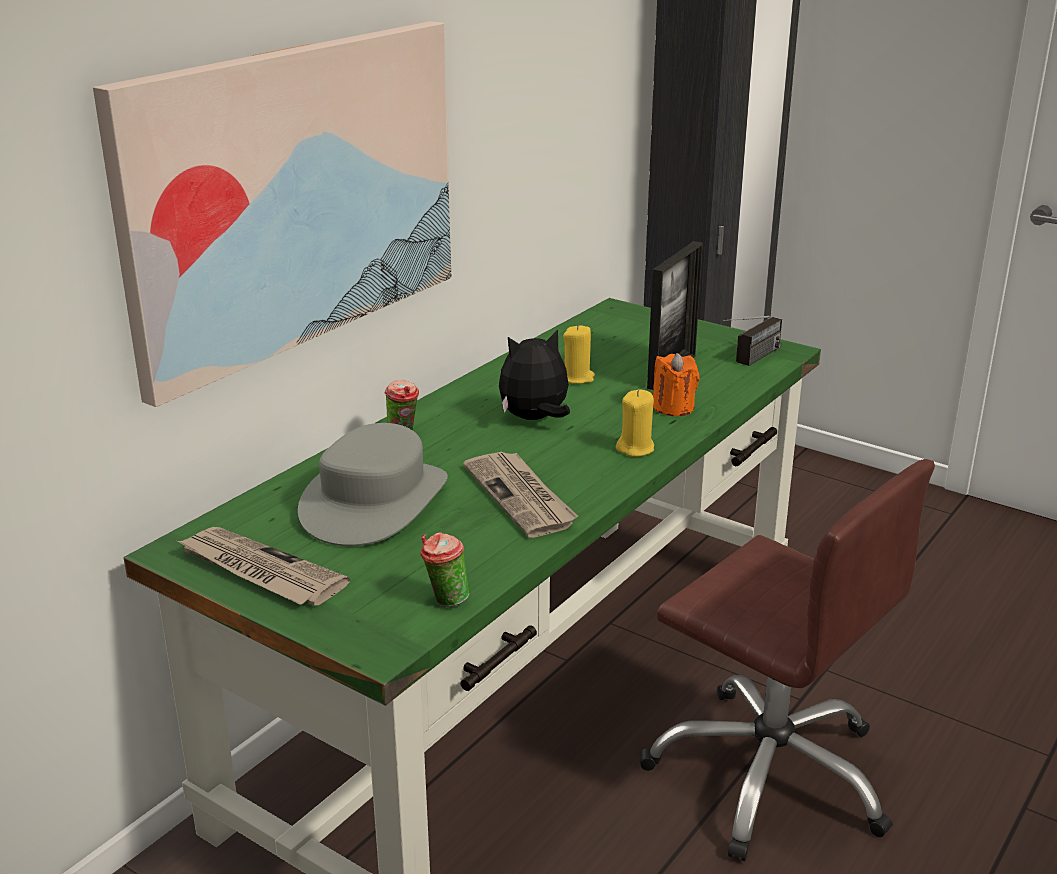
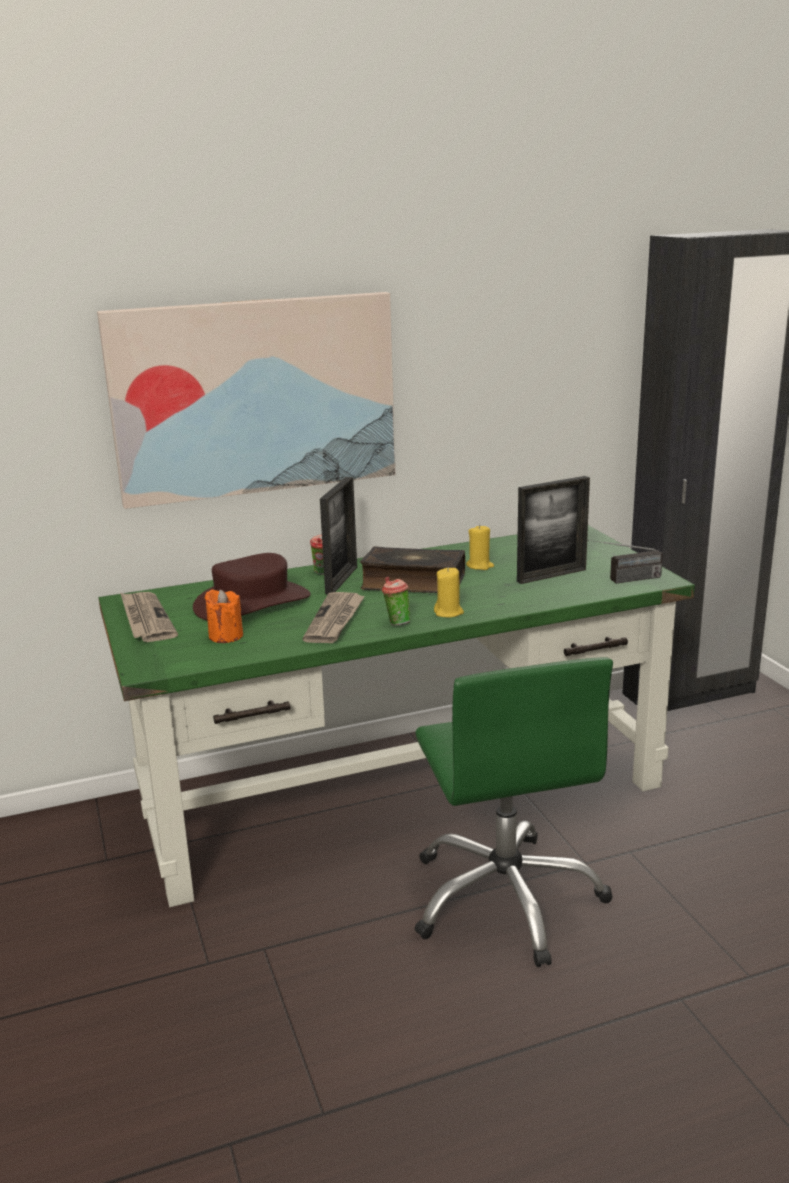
camera: 35 degrees right, 5 degrees down
grey hat [298,423,448,546] -> brown hat [193,553,310,620]
cup [421,532,469,607] -> cup moved to [382,577,410,626]
plush toy [499,329,570,420] -> book [360,546,465,593]
brown office chair [640,459,935,861] -> green office chair [414,657,613,967]
orange candle [653,353,699,416] -> orange candle moved to [205,590,243,643]
none -> picture frame [320,477,357,594]

